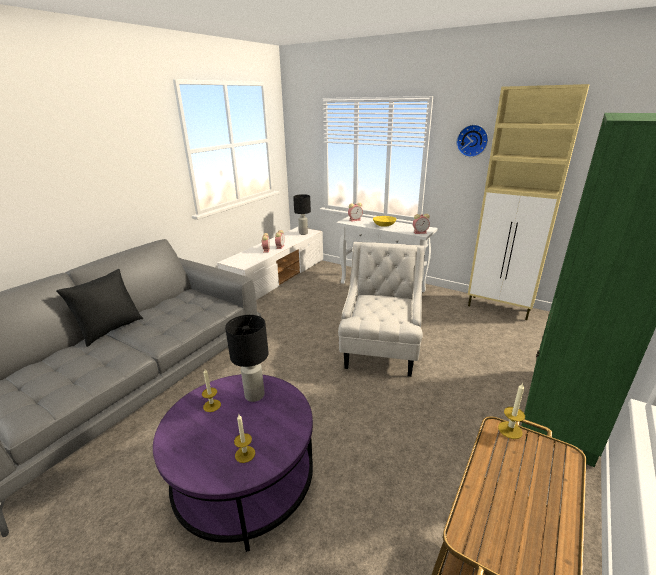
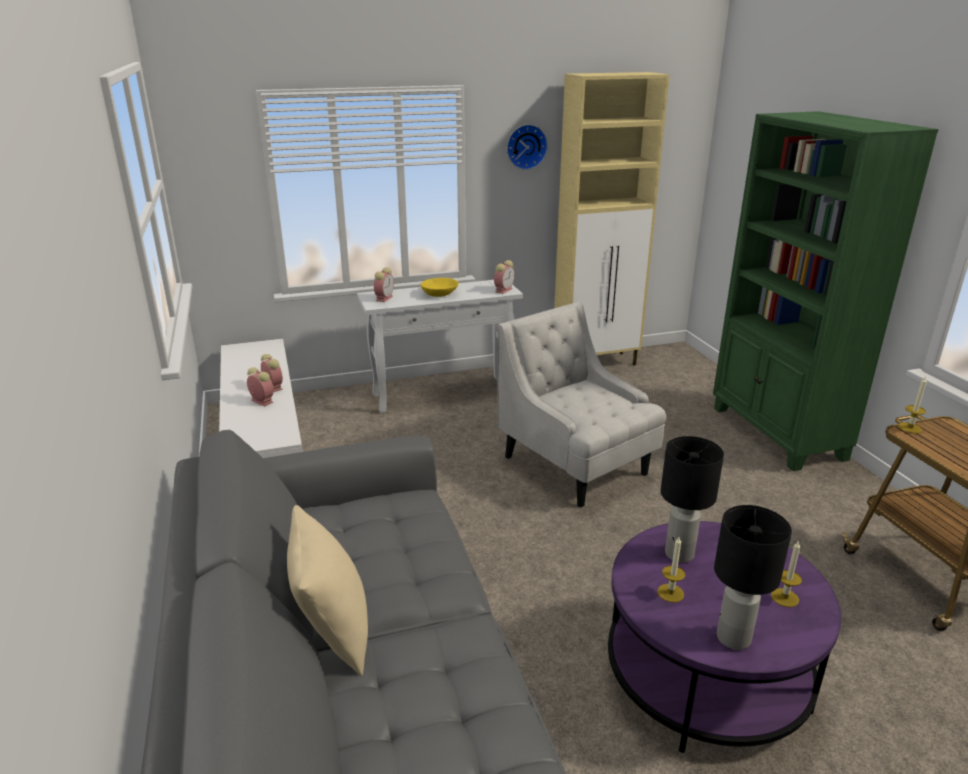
camera: 50 degrees left, 0 degrees up
black pillow [56,269,143,347] -> beige pillow [287,505,368,676]
black table lamp [293,194,311,235] -> black table lamp moved to [714,505,792,650]

